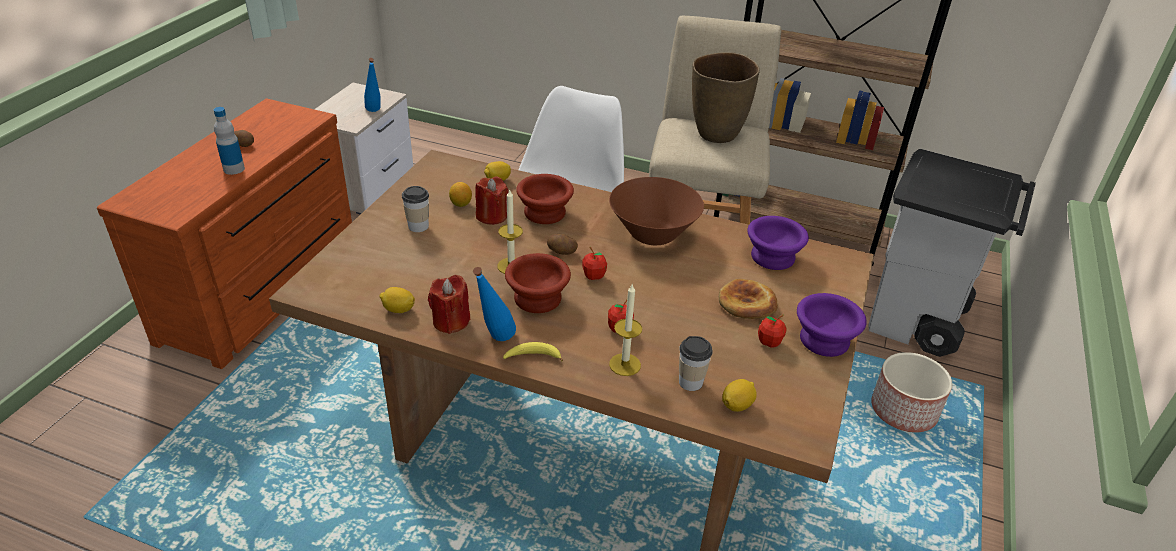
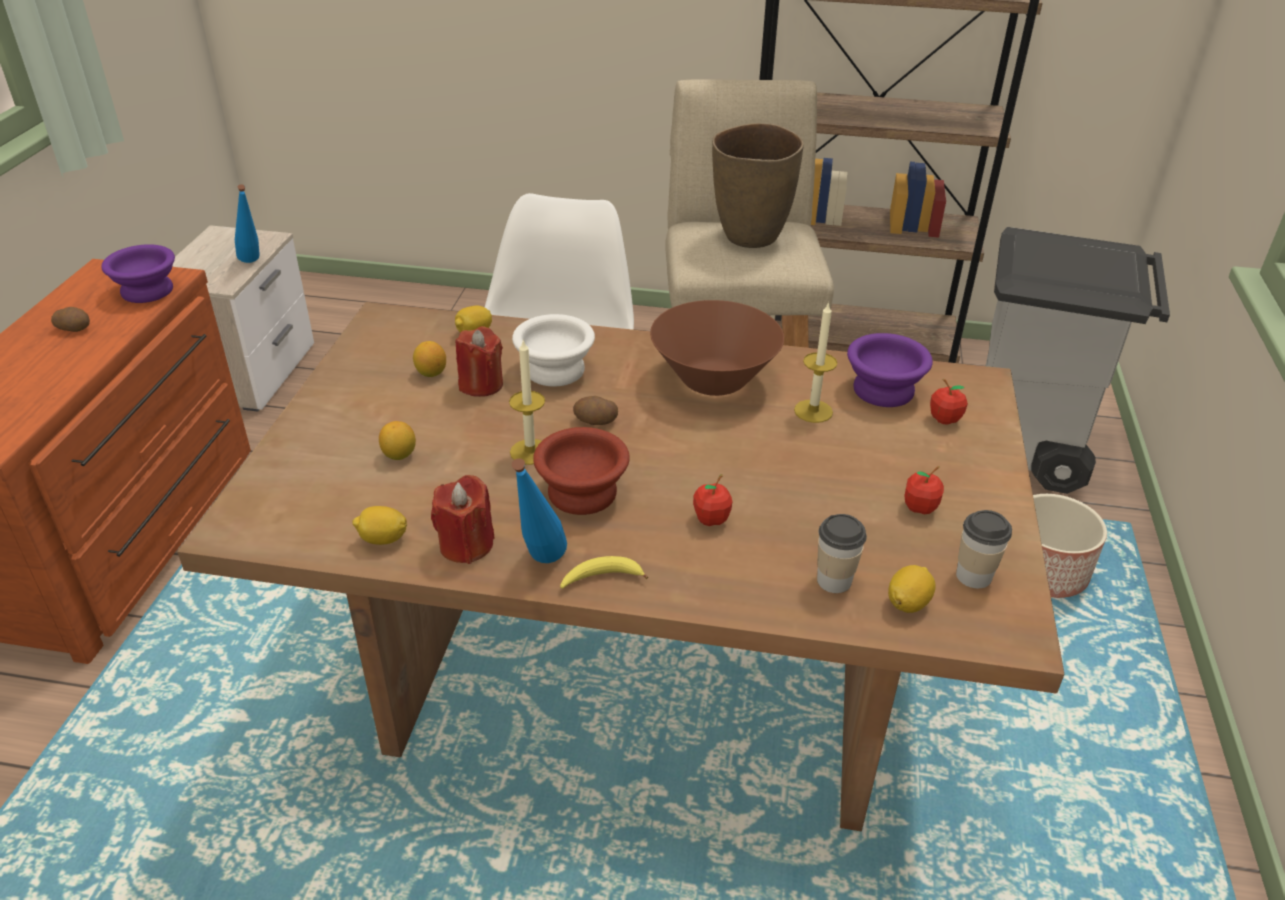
camera: 10 degrees left, 0 degrees up
bottle [214,107,245,175] -> none
cup [402,186,429,232] -> cup moved to [956,510,1012,588]
brown bowl [516,174,574,224] -> white bowl [512,314,595,387]
apple [582,246,607,280] -> apple moved to [930,379,968,425]
candle [609,284,642,376] -> candle moved to [794,302,837,423]
bread [719,279,778,319] -> none
purple bowl [797,293,867,357] -> purple bowl moved to [101,244,175,303]
none -> lemon [379,421,416,460]

